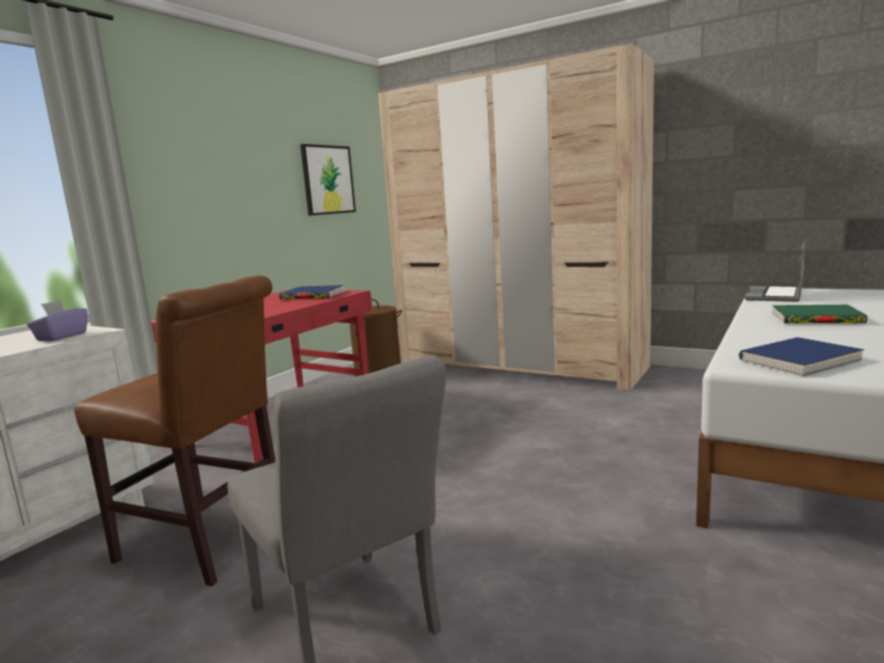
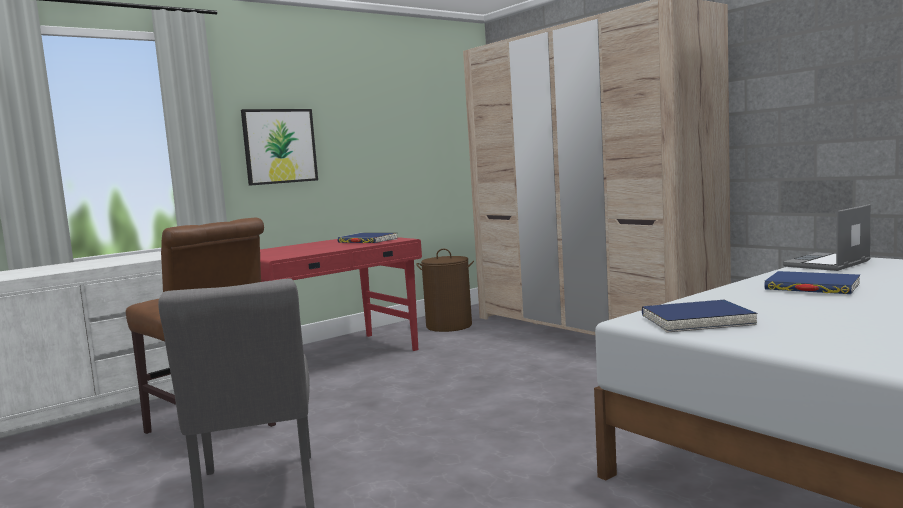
camera: 20 degrees right, 5 degrees down
purple tissue box [27,300,88,341] -> none
picture [300,144,356,216] -> picture moved to [241,109,318,186]
green book [772,305,867,323] -> blue book [764,271,860,294]

